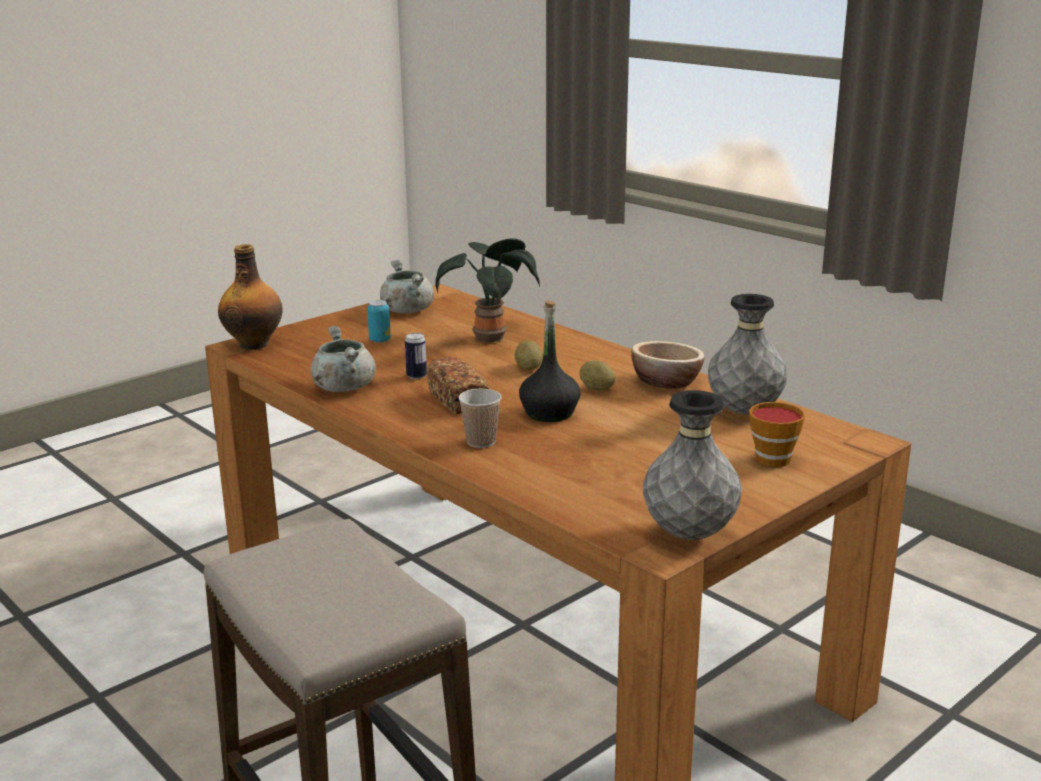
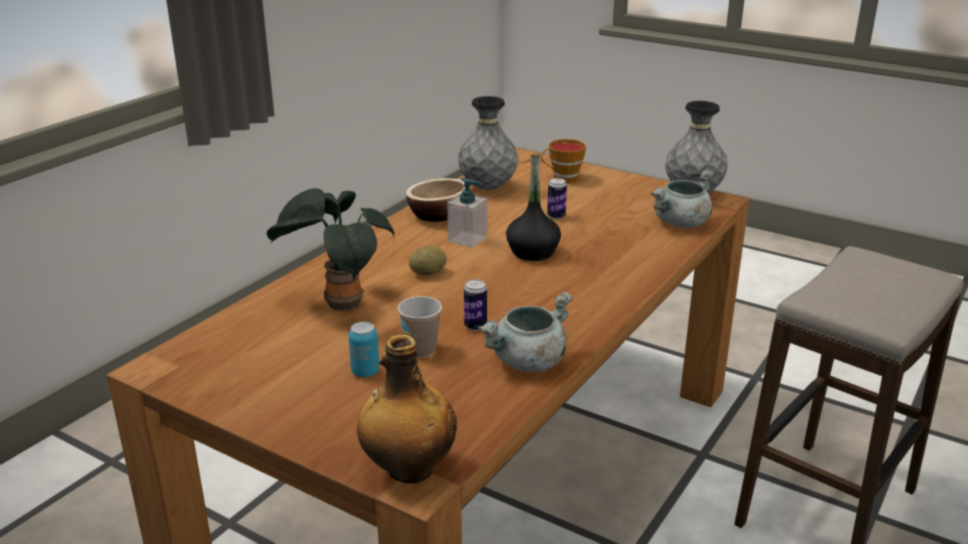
camera: 105 degrees left, 5 degrees up
grey cooking pot [380,260,434,314] -> grey cooking pot moved to [651,169,714,228]
bread [427,357,489,414] -> none
cup [458,389,502,448] -> cup moved to [398,296,442,358]
potato [579,360,615,390] -> soap dispenser [447,178,487,248]
none -> can [547,178,567,219]

